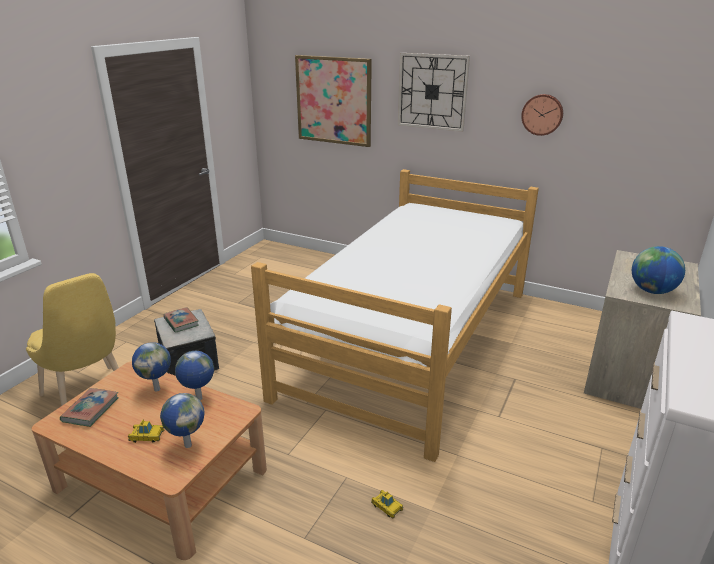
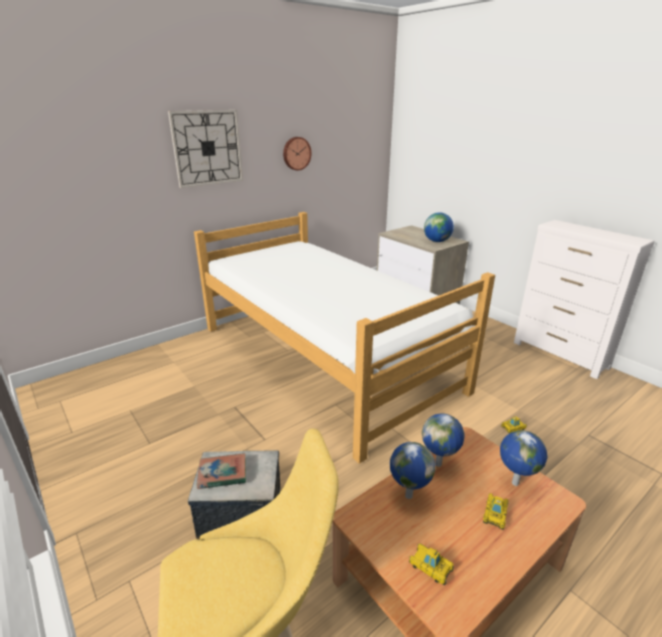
camera: 65 degrees left, 0 degrees up
book [60,388,119,427] -> toy car [409,543,454,585]
picture [295,55,372,147] -> none

